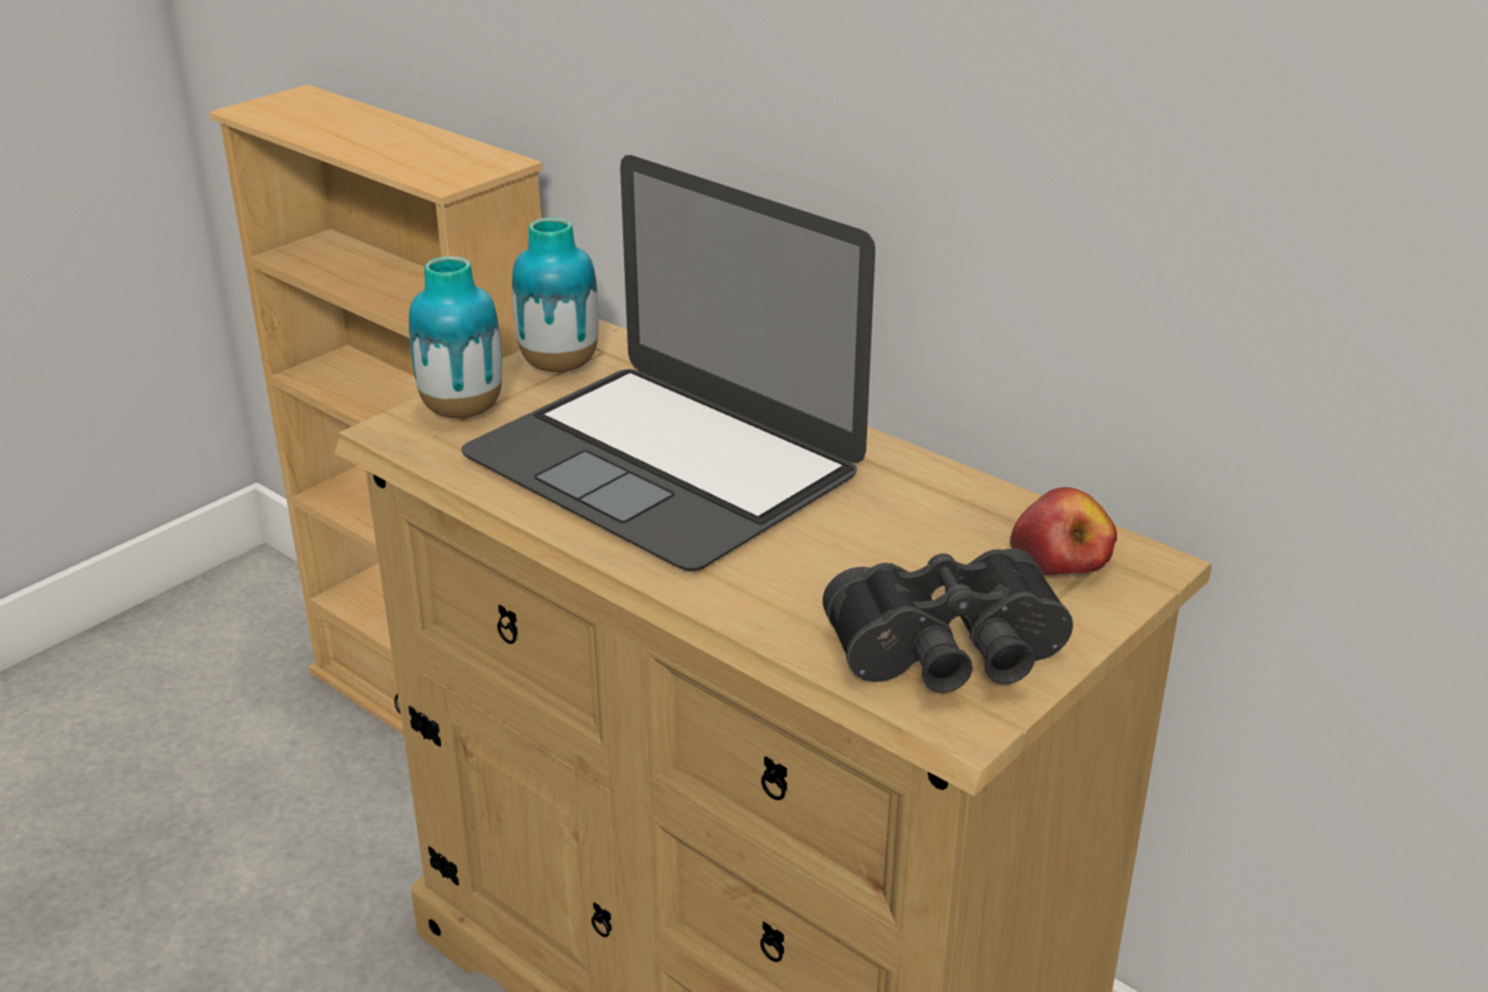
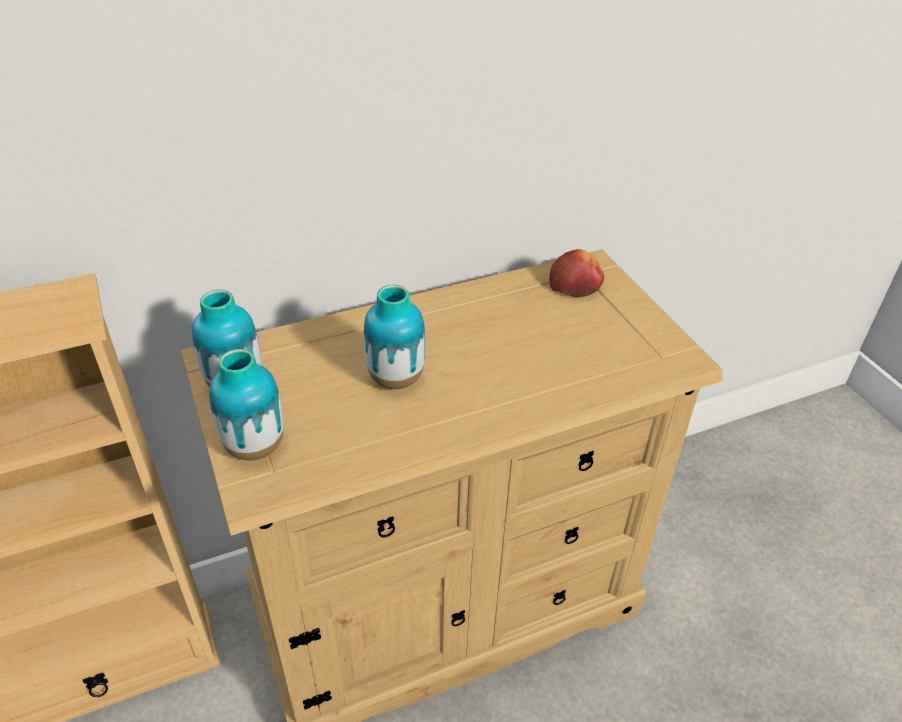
camera: 65 degrees left, 10 degrees up
laptop [461,155,875,571] -> vase [364,285,425,389]
black binoculars [823,549,1073,693] -> none

